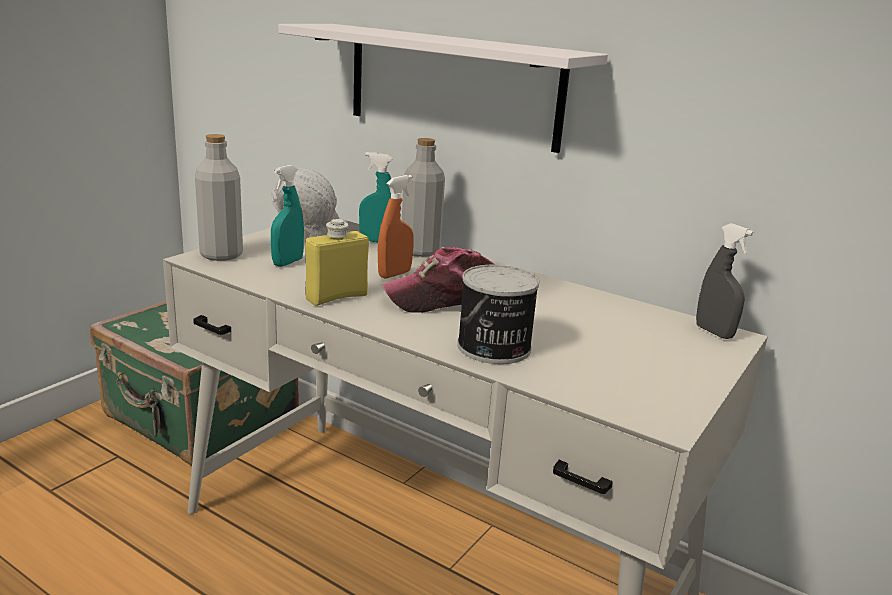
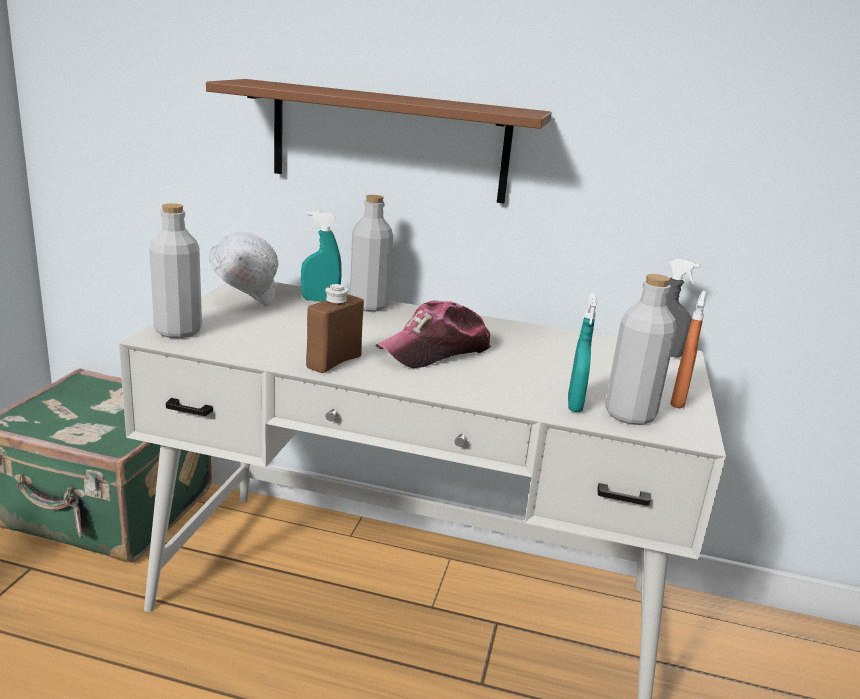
camera: 20 degrees left, 0 degrees up
turquoise spray bottle [271,165,304,267] -> turquoise spray bottle moved to [568,293,597,412]
white shelf [278,24,608,153] -> brown shelf [206,79,552,203]
yellow bottle [305,219,369,306] -> brown bottle [306,284,364,373]
orange spray bottle [378,175,414,278] -> orange spray bottle moved to [670,291,707,408]
can [457,265,539,364] -> none
none -> grey bottle [605,274,677,425]

